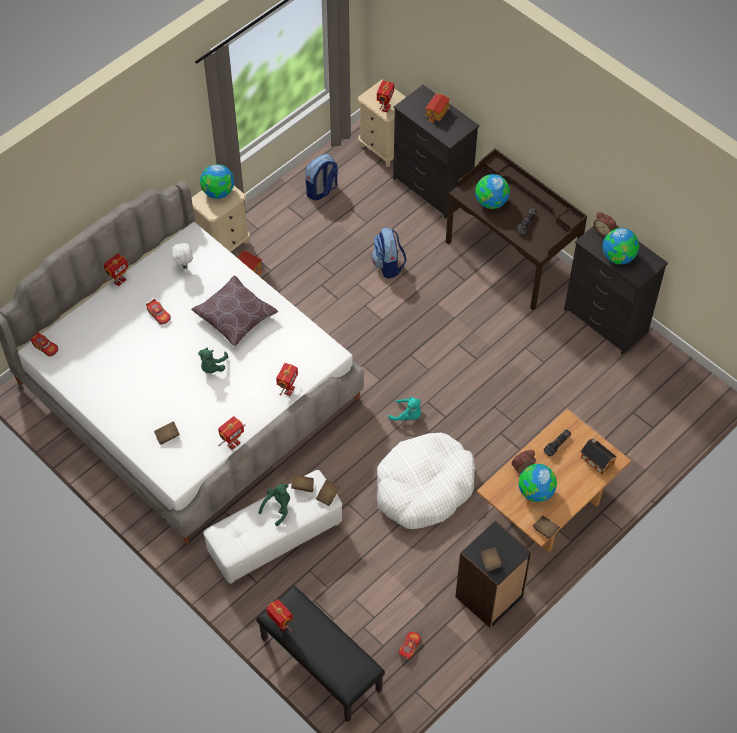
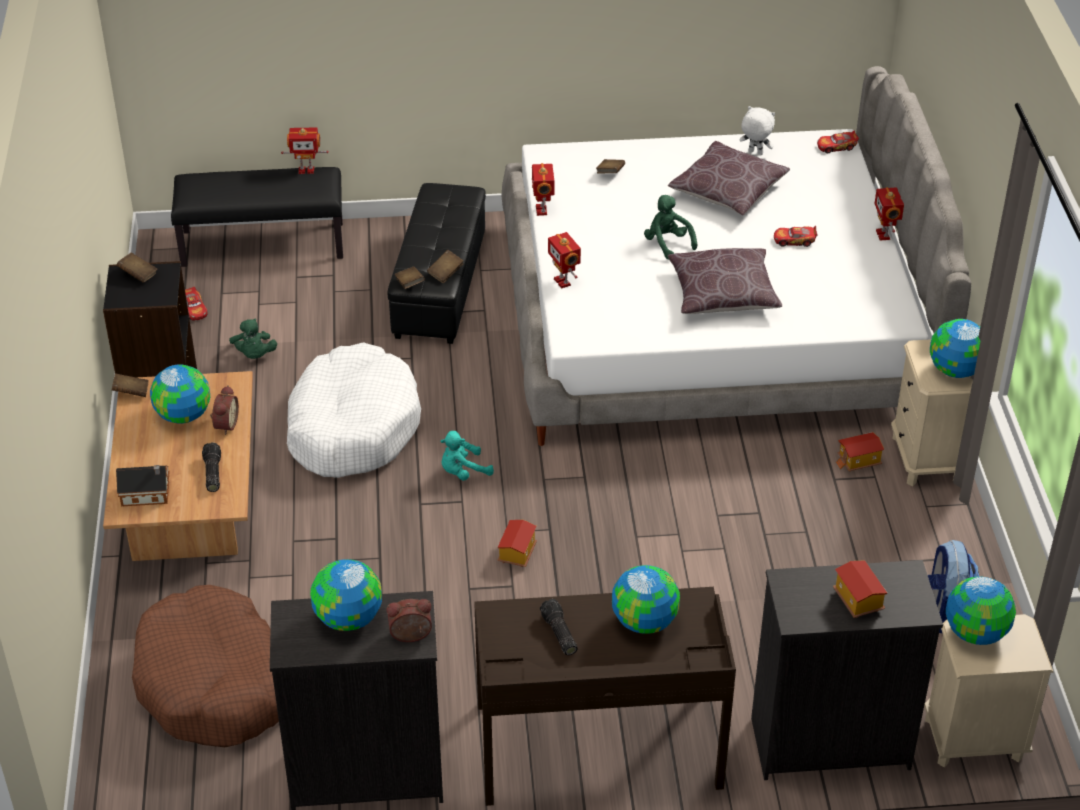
camera: 130 degrees right, 15 degrees down
white plush toy [172,243,193,273] -> white plush toy moved to [740,106,775,155]
white ottoman [203,470,342,584] -> black ottoman [388,183,486,344]
green plush toy [259,484,290,526] -> green plush toy moved to [229,318,277,359]
backpack [372,227,407,279] -> none
toy robot [377,80,394,113] -> globe [946,576,1016,645]
none -> brown dog bed [132,585,279,747]
none -> toy house [498,520,537,567]
none -> brown pillow [668,141,790,216]

